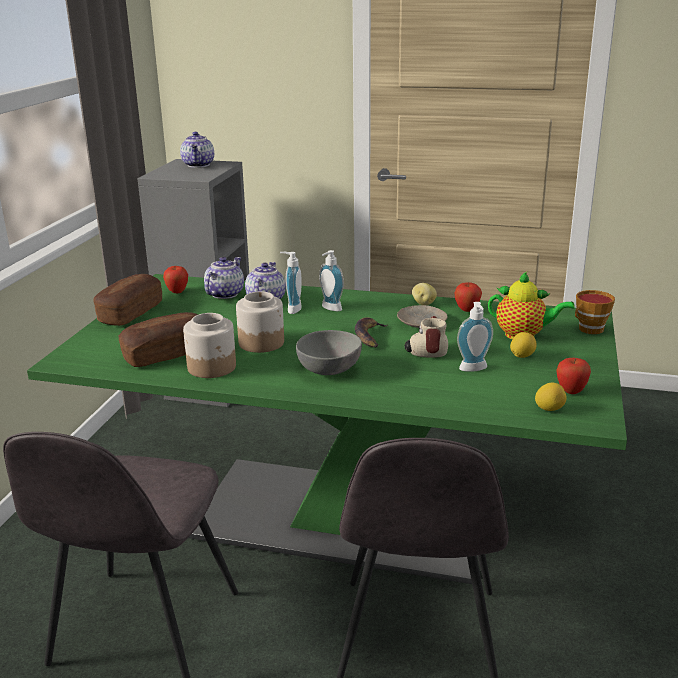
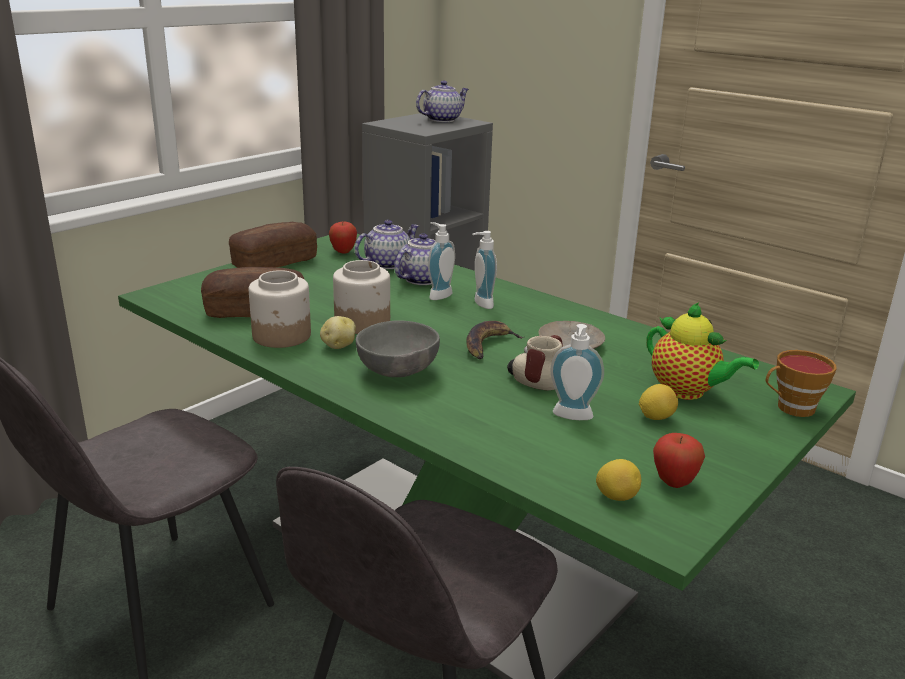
camera: 25 degrees right, 0 degrees up
teapot [180,132,214,168] -> teapot turned 150 degrees counterclockwise [416,81,469,122]
potato [412,283,437,305] -> potato moved to [320,316,356,349]
apple [454,282,482,312] -> none

